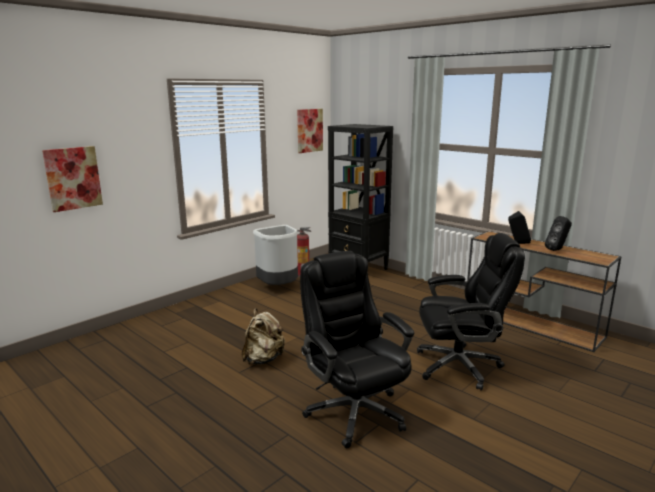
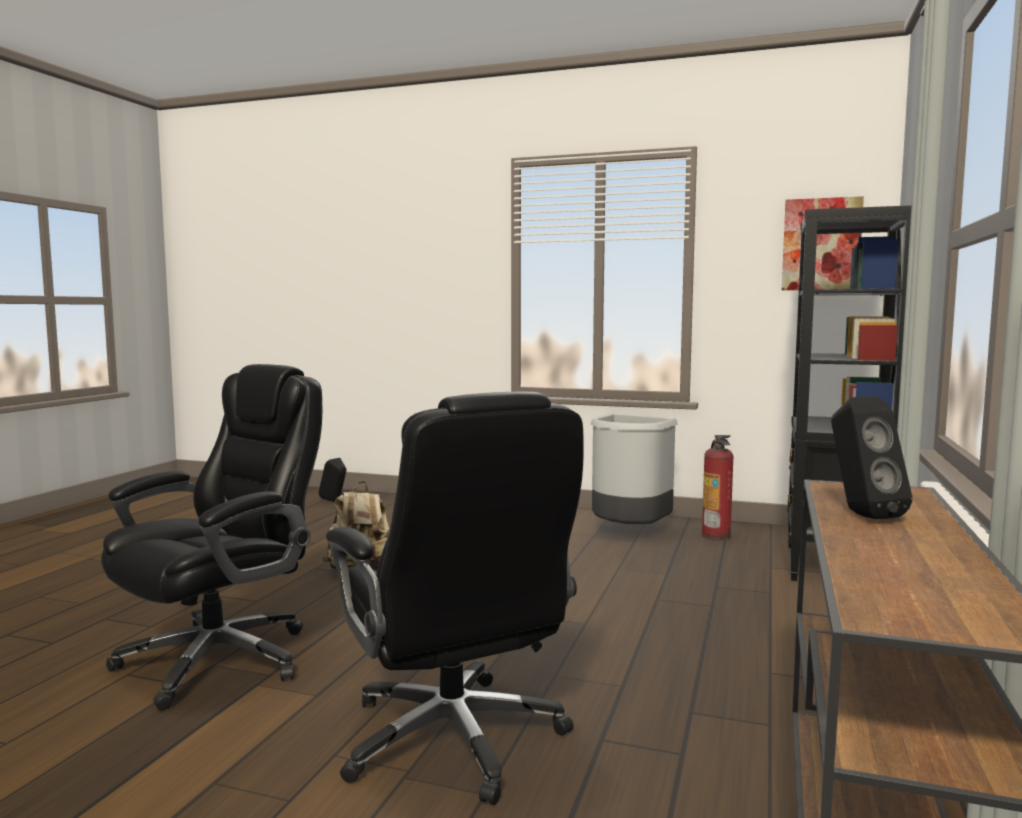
camera: 65 degrees right, 10 degrees down
picture [42,146,103,212] -> none
black speaker [545,216,572,251] -> black speaker moved to [318,458,347,502]

